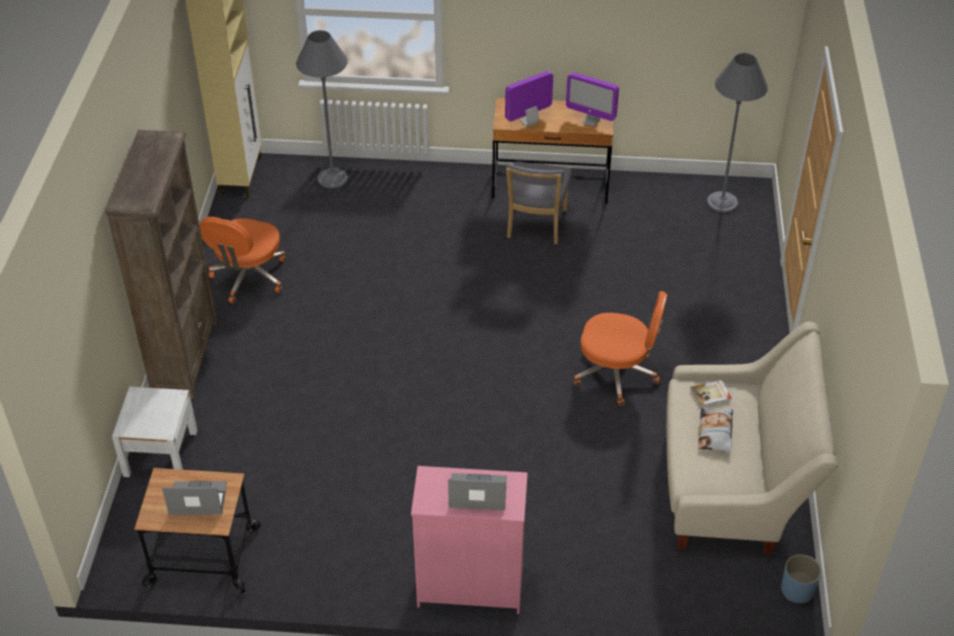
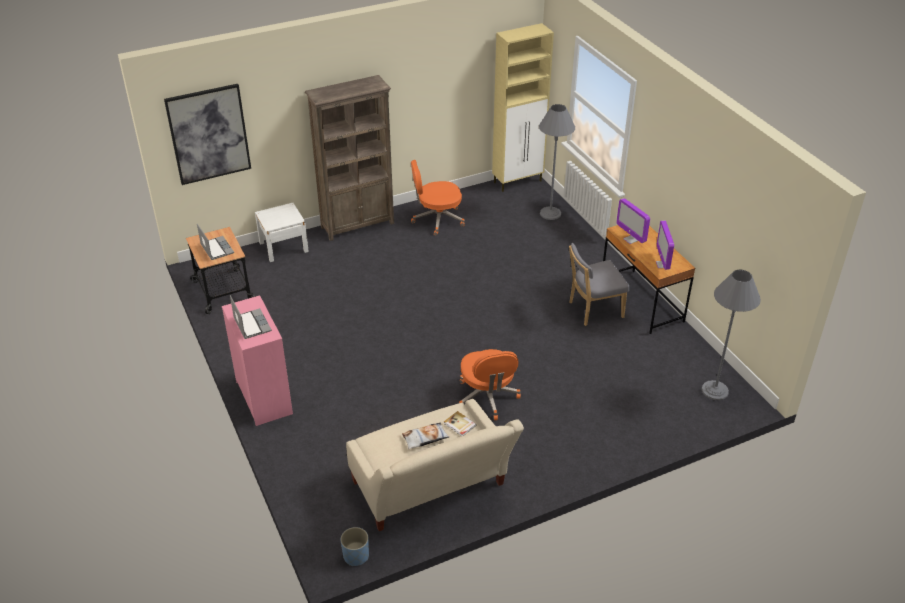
camera: 60 degrees right, 5 degrees down
monitor [505,71,553,127] -> monitor turned 150 degrees counterclockwise [616,198,650,244]
none -> picture [164,84,251,185]

